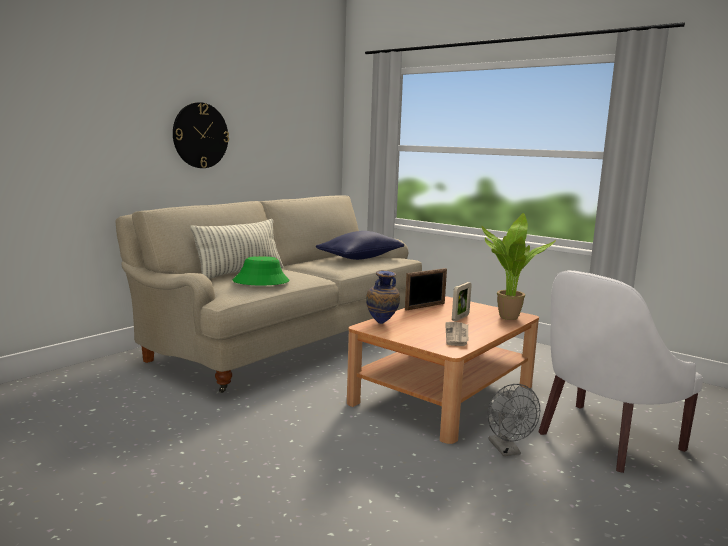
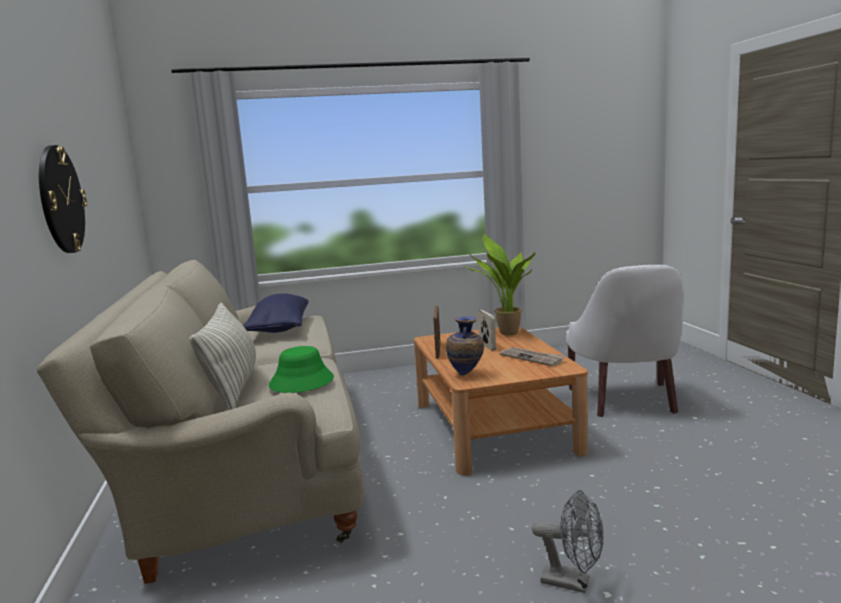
camera: 50 degrees left, 0 degrees up
grey fan [488,384,540,456] -> grey fan moved to [532,490,604,593]

